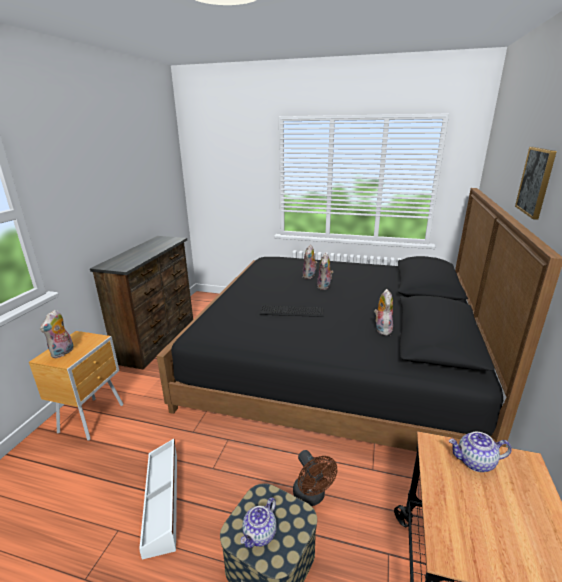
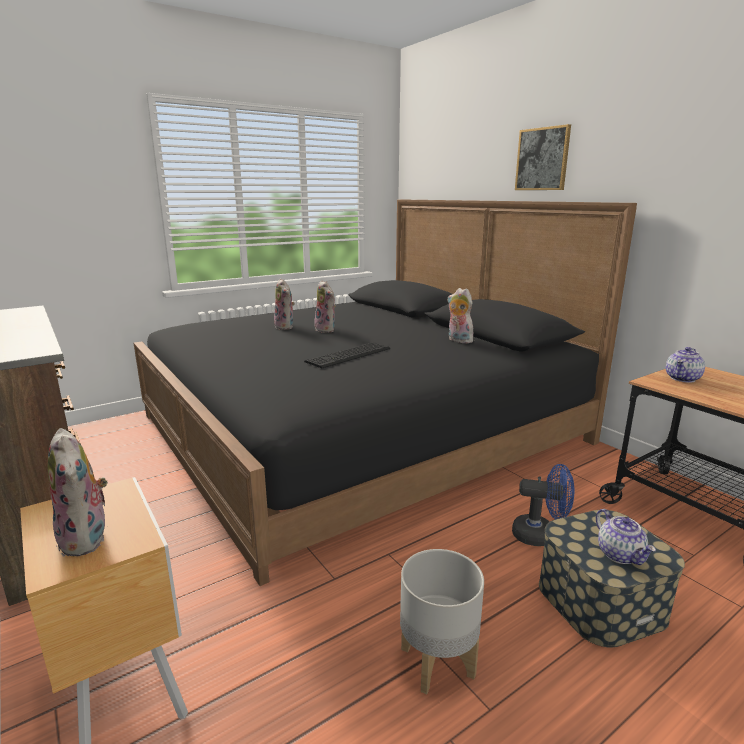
camera: 50 degrees left, 5 degrees down
white storage box [139,439,177,560] -> grey planter [400,549,484,694]
brown fan [293,450,337,506] -> blue fan [512,464,574,546]

